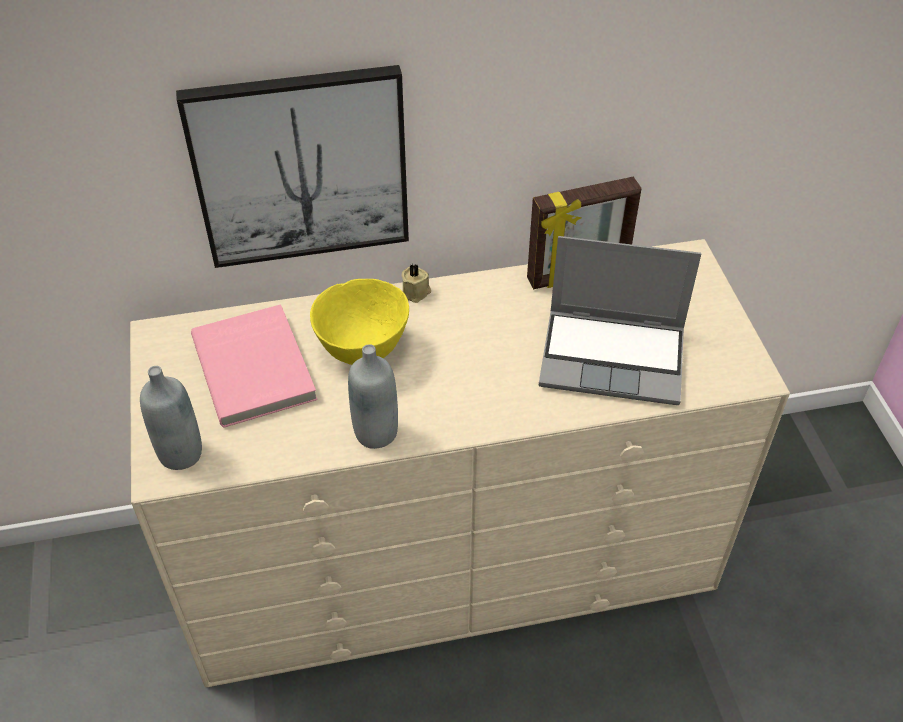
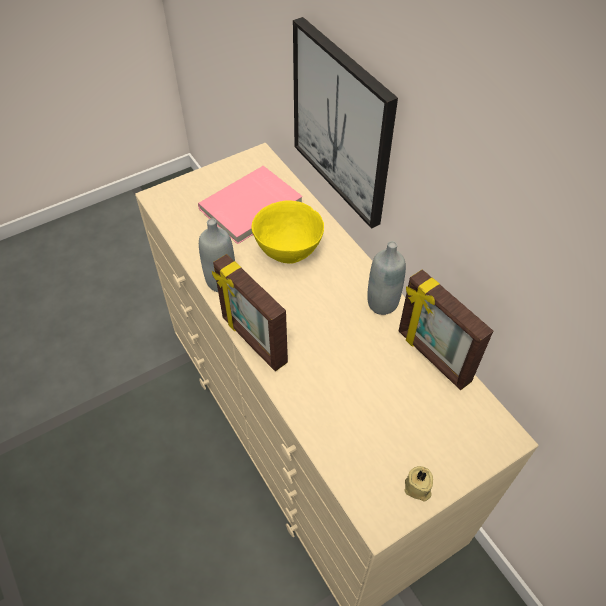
camera: 70 degrees right, 5 degrees up
grey bottle [140,366,202,470] -> grey bottle moved to [367,241,406,315]
beige candle [402,264,431,303] -> beige candle moved to [405,466,433,502]
laptop [539,236,701,405] -> none
none -> picture frame [212,254,288,371]

